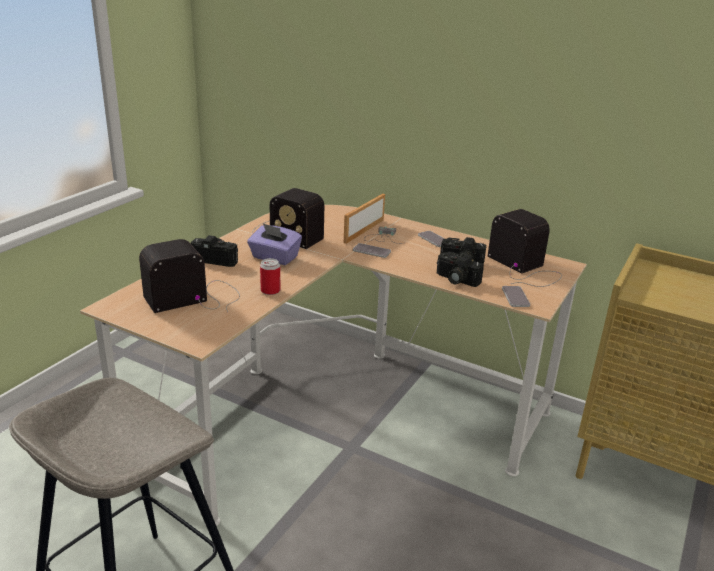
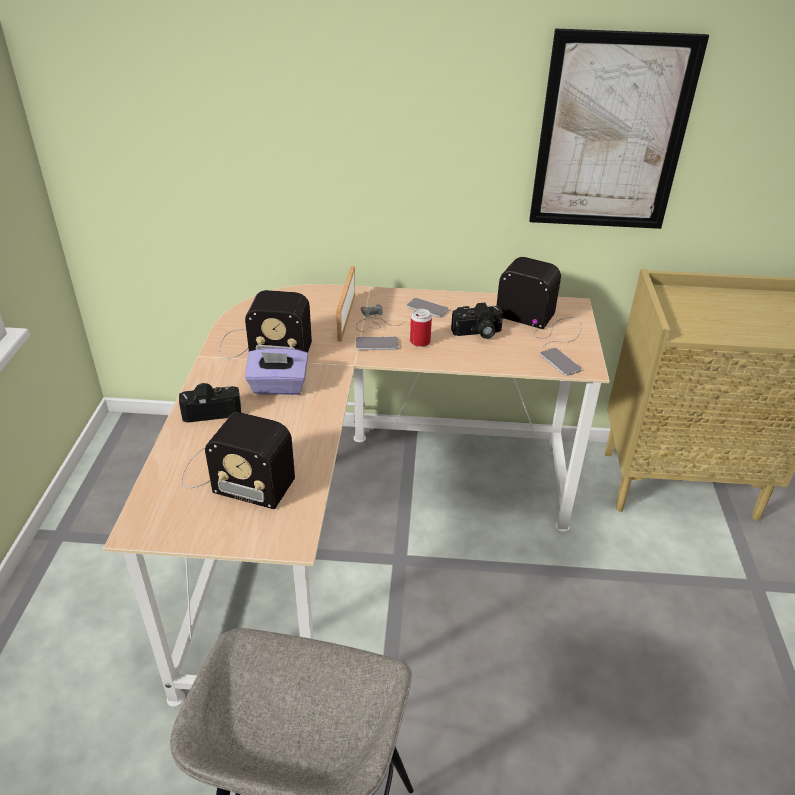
camera: 25 degrees left, 10 degrees up
radio [139,239,240,313] -> radio turned 105 degrees counterclockwise [181,412,295,509]
can [260,258,280,295] -> can moved to [410,309,432,347]
camera [437,252,484,287] -> none
none -> picture [529,28,709,229]

